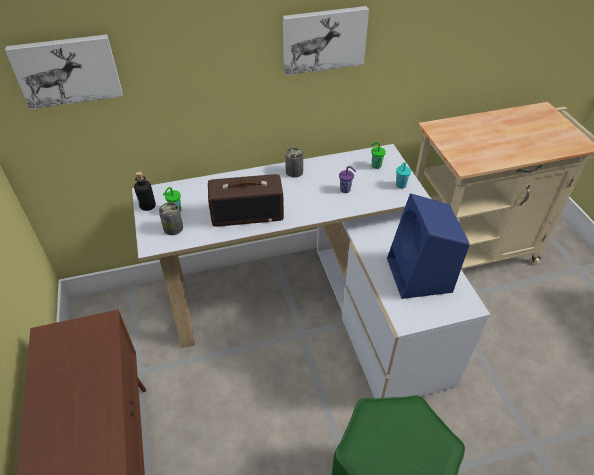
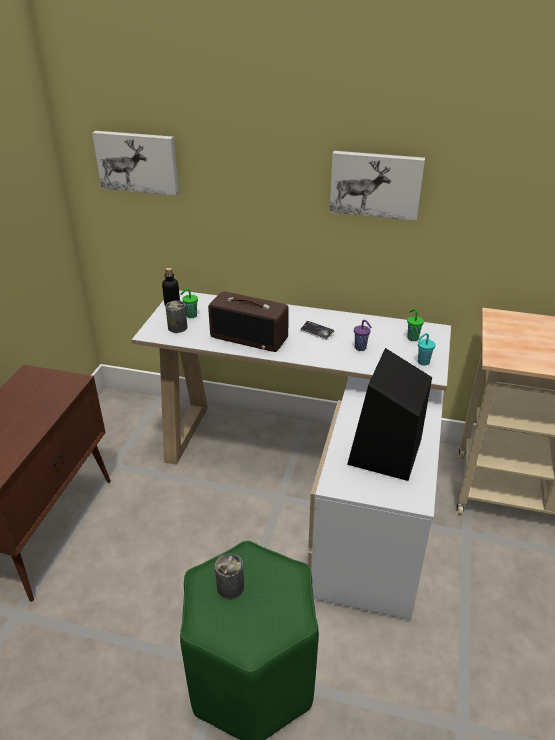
camera: 30 degrees right, 10 degrees down
can [285,148,303,178] -> can moved to [215,553,244,599]
blue speaker [387,193,469,299] -> black speaker [347,348,432,481]
none -> phone [300,321,334,340]

